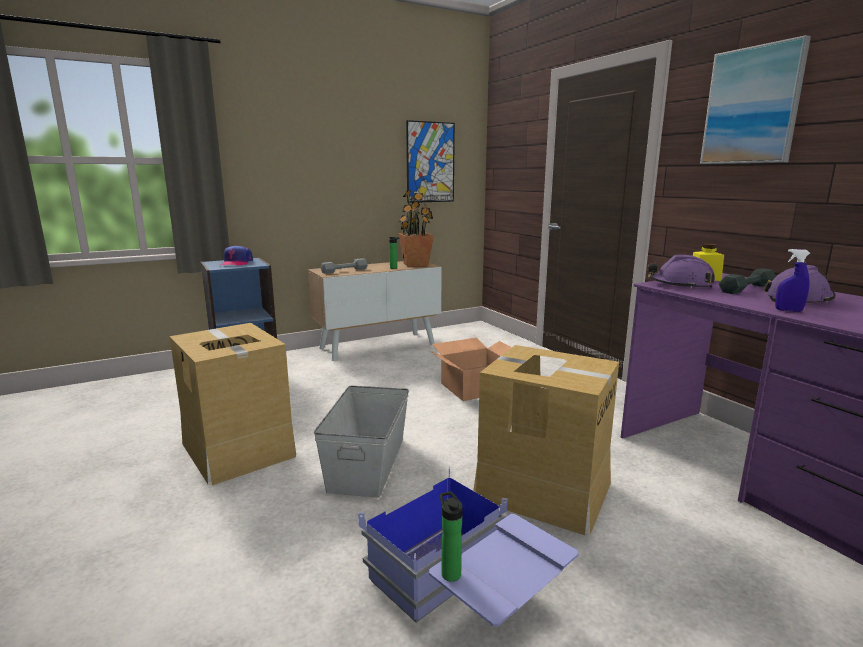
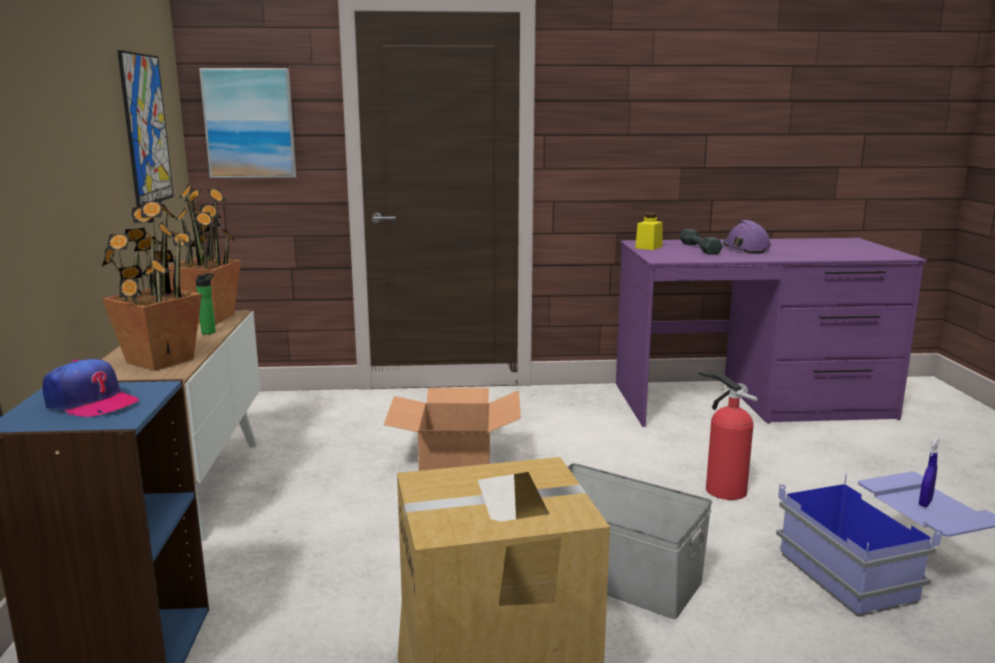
camera: 65 degrees left, 0 degrees up
grey dumbbell [321,258,368,274] -> potted plant [102,201,202,371]
bottle [440,491,463,582] -> none
cardboard box [473,345,619,535] -> fire extinguisher [698,369,757,500]
purple hard hat [648,255,715,289] -> none
picture [700,35,811,164] -> picture moved to [199,68,296,178]
blue spray bottle [775,249,810,312] -> blue spray bottle moved to [919,438,939,507]

